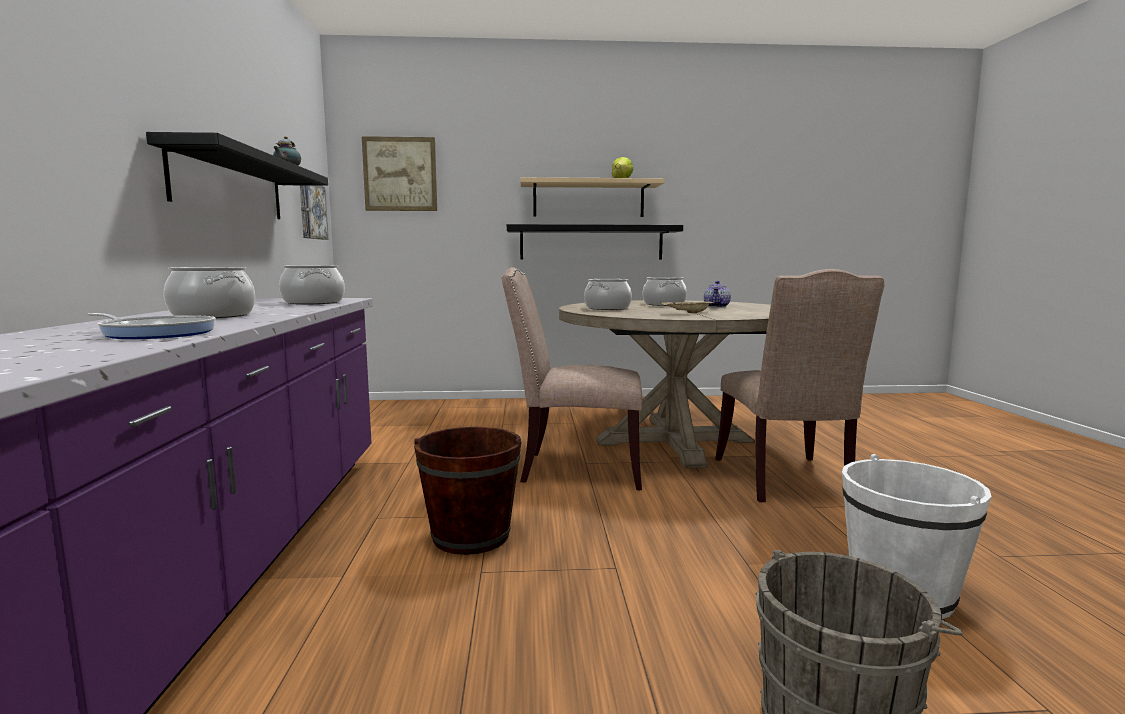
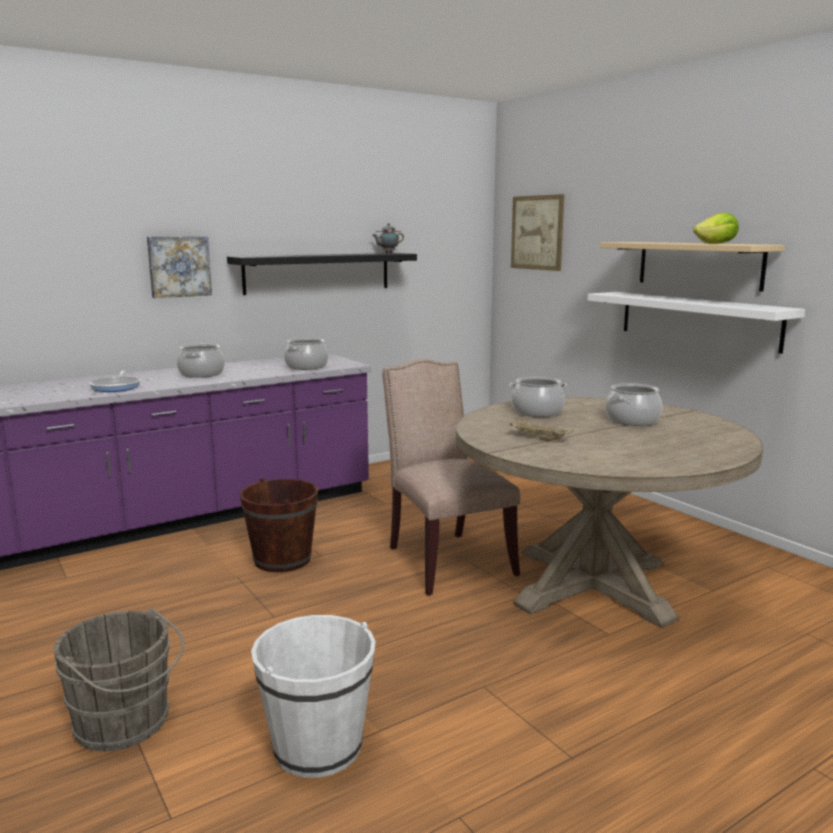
camera: 60 degrees right, 5 degrees up
picture [300,185,328,240] -> picture moved to [147,236,212,298]
black shelf [507,224,683,259] -> white shelf [588,292,805,354]
teapot [704,281,731,308] -> none
beige chair [715,269,885,502] -> none

